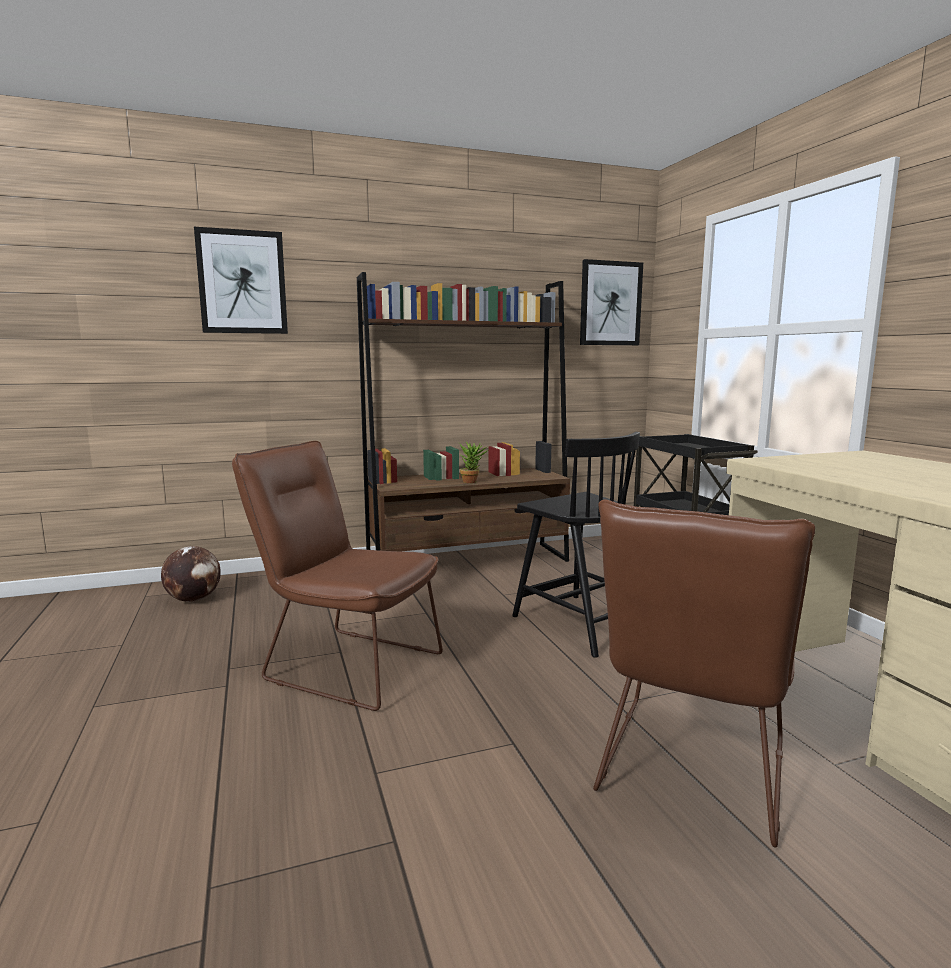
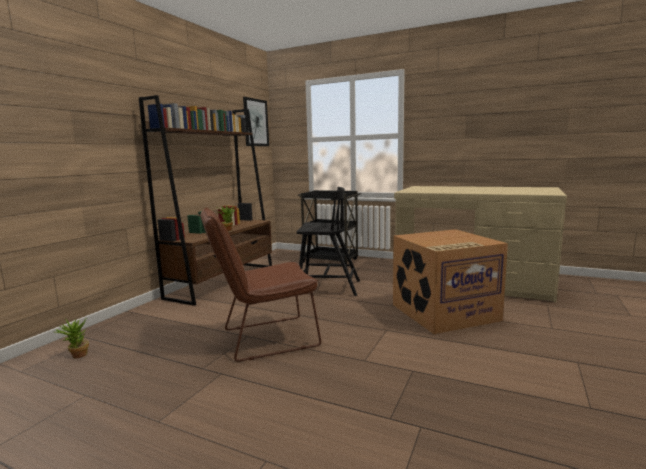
camera: 45 degrees left, 0 degrees up
globe [161,546,221,602] -> potted plant [56,319,89,358]
picture [194,227,288,334] -> none
brown chair [593,500,815,847] -> cardboard box [393,229,508,334]

